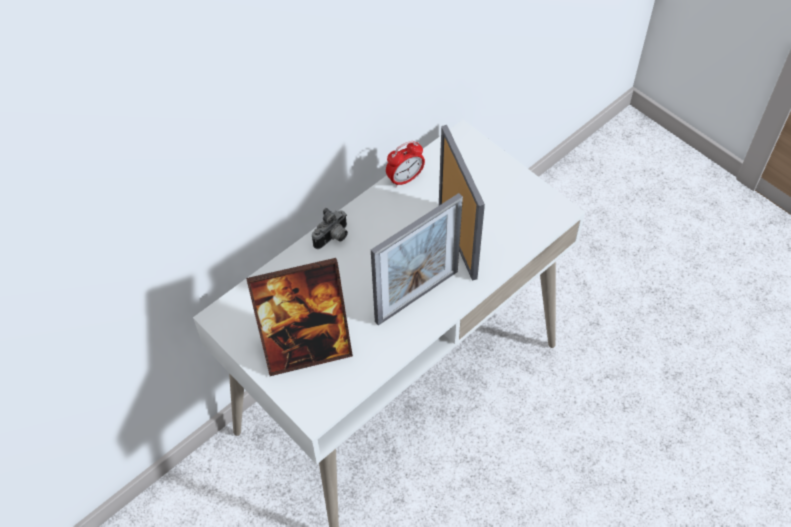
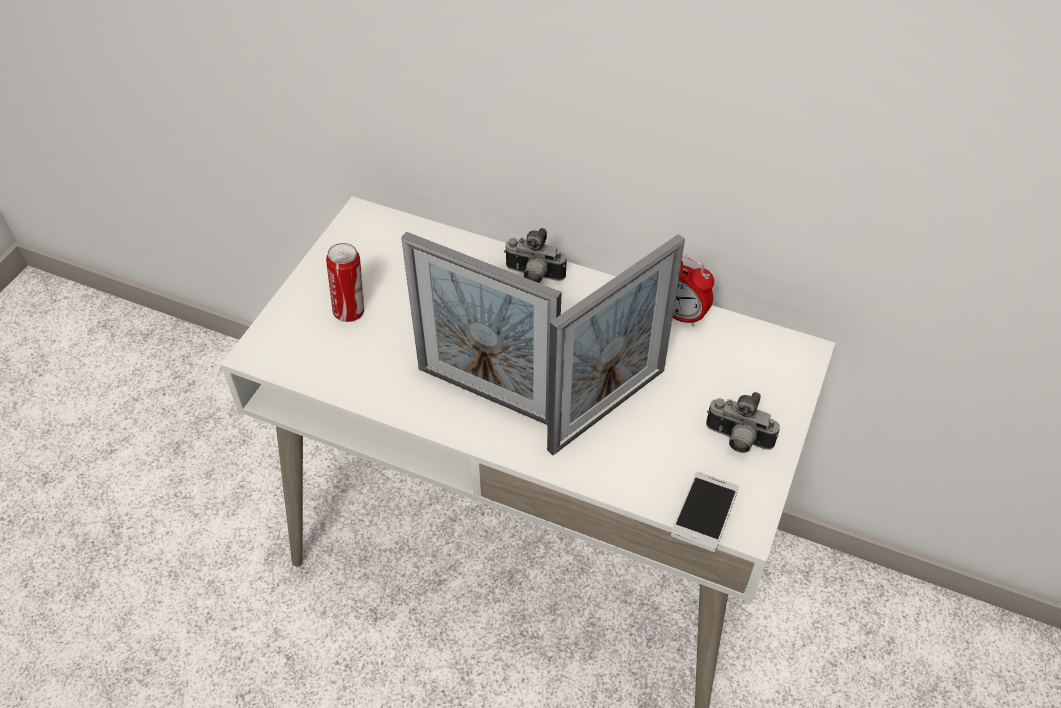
camera: 65 degrees right, 5 degrees down
picture frame [246,258,353,376] -> can [326,243,364,322]
none -> phone [670,472,739,552]
none -> camera [706,392,780,453]

